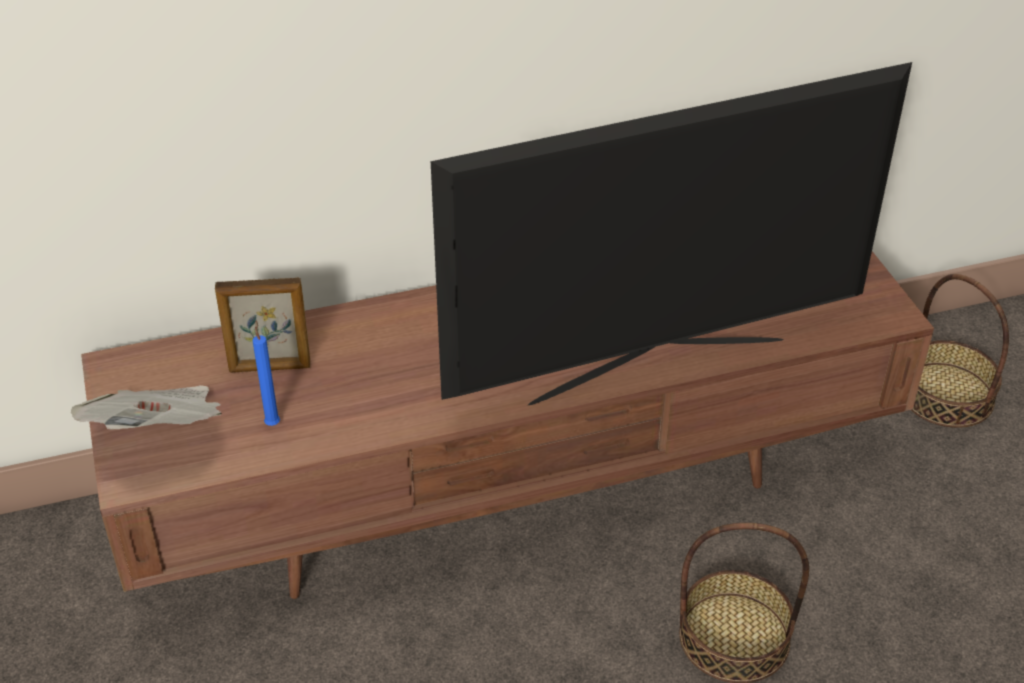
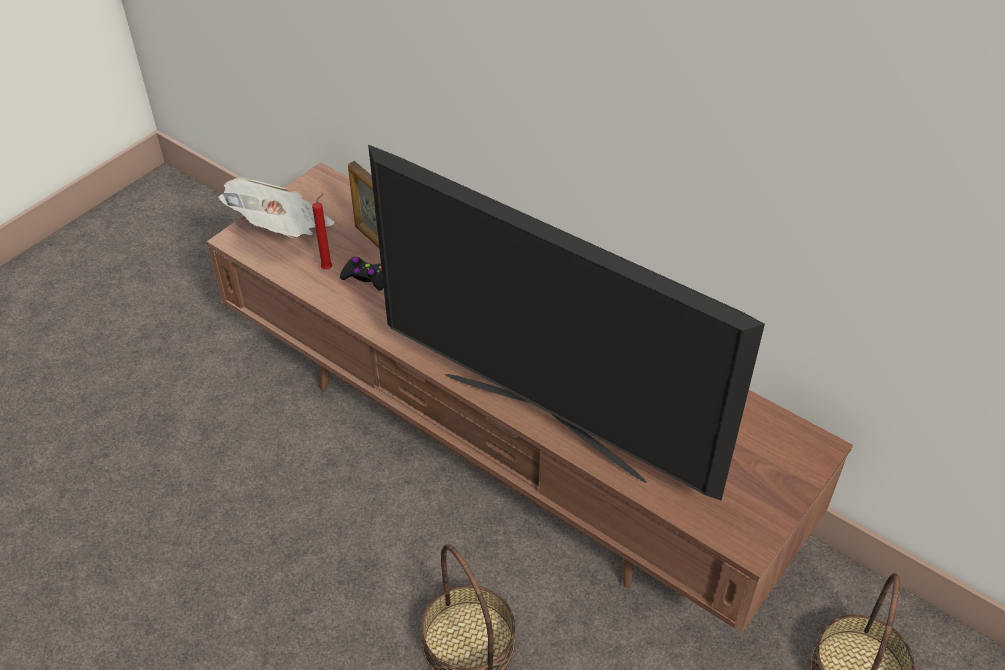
camera: 55 degrees right, 5 degrees up
blue candle [252,320,280,426] -> red candle [312,193,332,269]
none -> black game controller [340,257,383,291]

